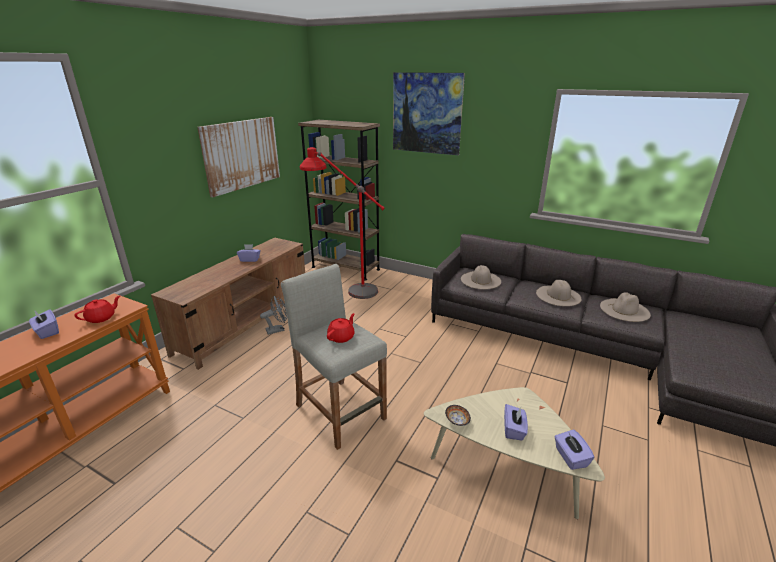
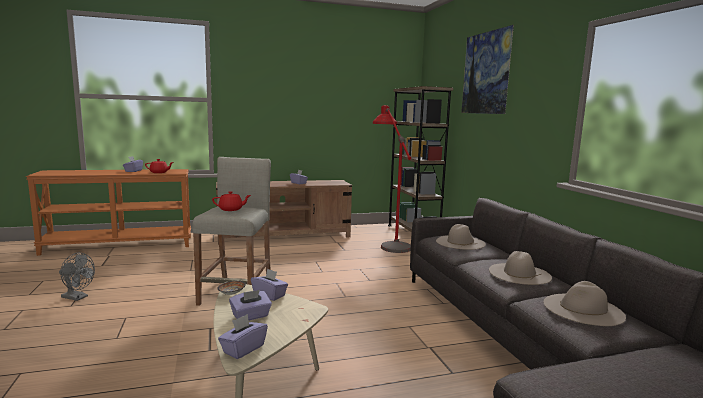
camera: 45 degrees right, 15 degrees down
picture [197,117,280,197] -> none
grey fan [260,296,287,335] -> grey fan moved to [59,253,95,301]
none -> purple tissue box [251,268,288,301]

